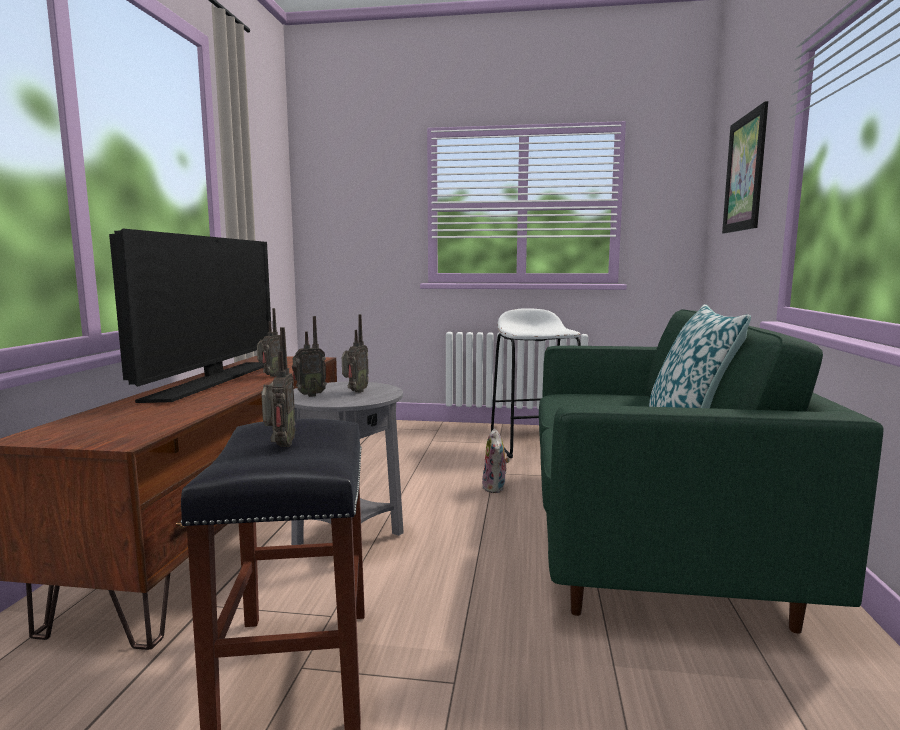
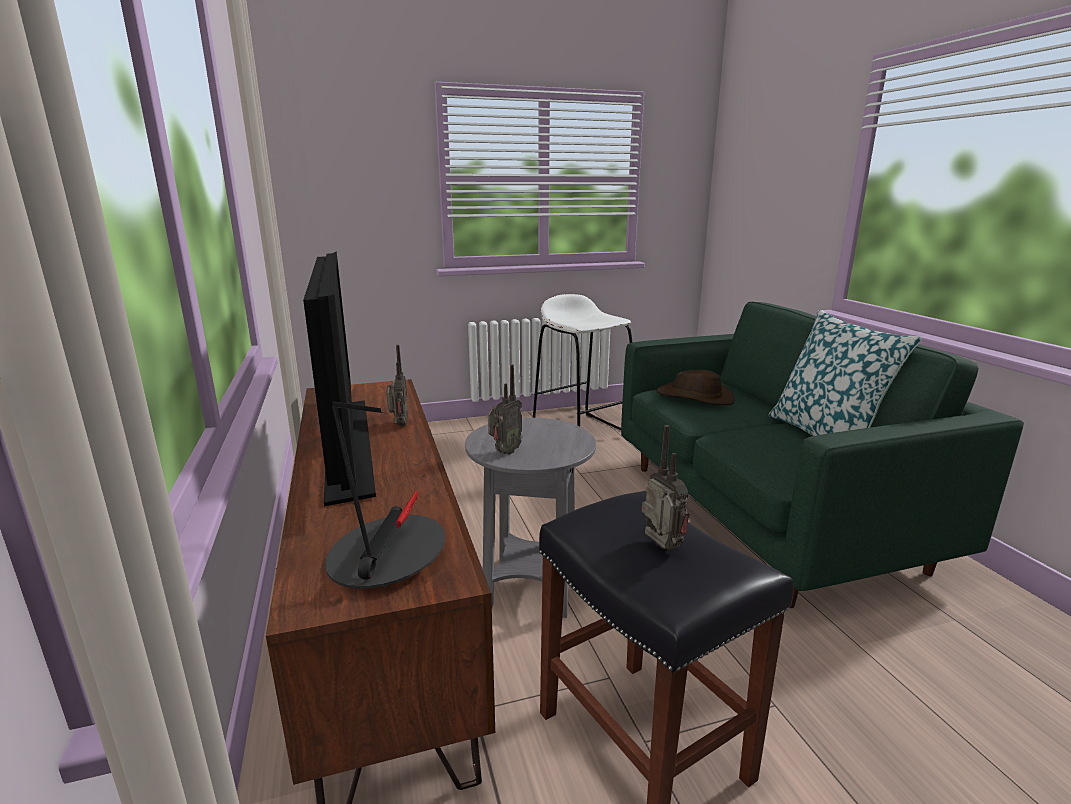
camera: 25 degrees left, 10 degrees up
radio [342,314,369,393] -> none
plush toy [482,429,510,493] -> none
picture [722,101,768,233] -> none
none -> table lamp [325,401,445,589]
none -> brown hat [656,370,735,405]

